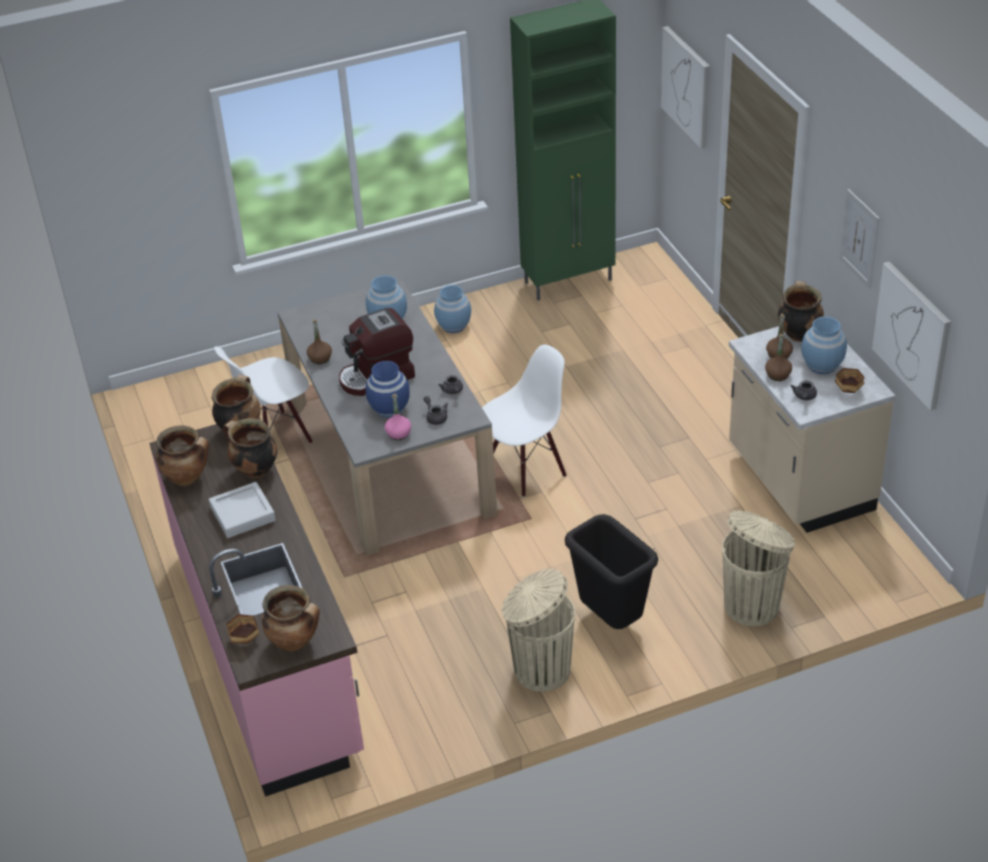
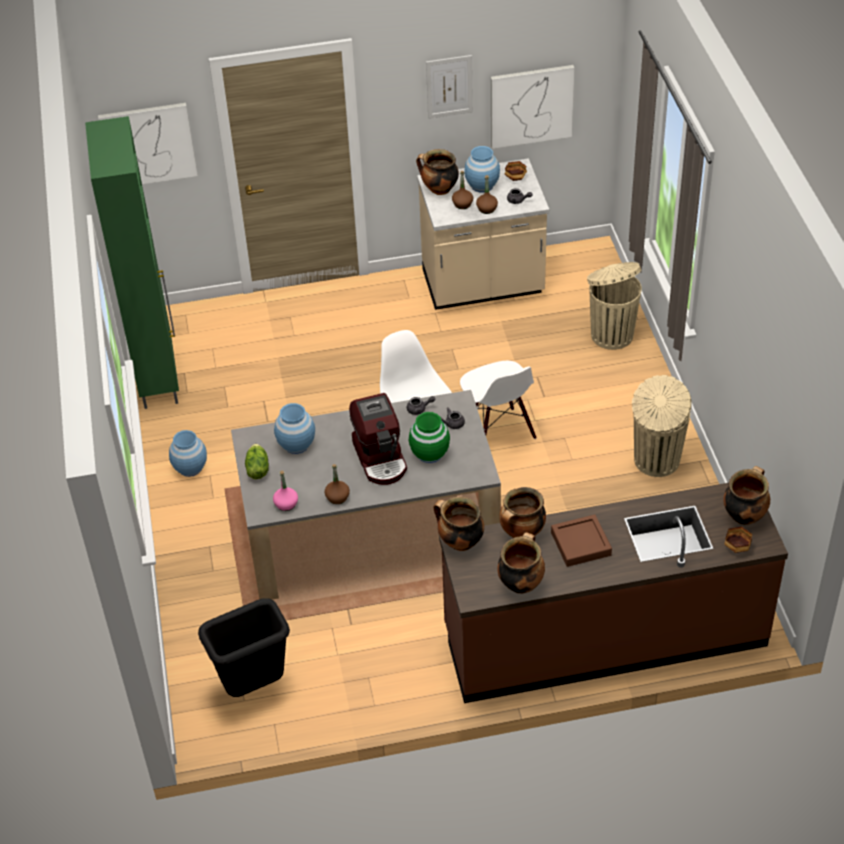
camera: 80 degrees left, 5 degrees up
pink counter [150,424,364,797] -> brown counter [439,483,788,703]
grey tray [209,482,276,538] -> brown tray [551,515,612,567]
white chair [214,346,313,443] -> white chair moved to [460,361,537,439]
blue vase [366,361,410,417] -> green vase [409,412,450,463]
pink bottle [385,394,411,440] -> pink bottle moved to [273,471,298,511]
black trash can [565,514,658,629] -> black trash can moved to [198,598,290,697]
none -> lettuce [245,444,269,479]

